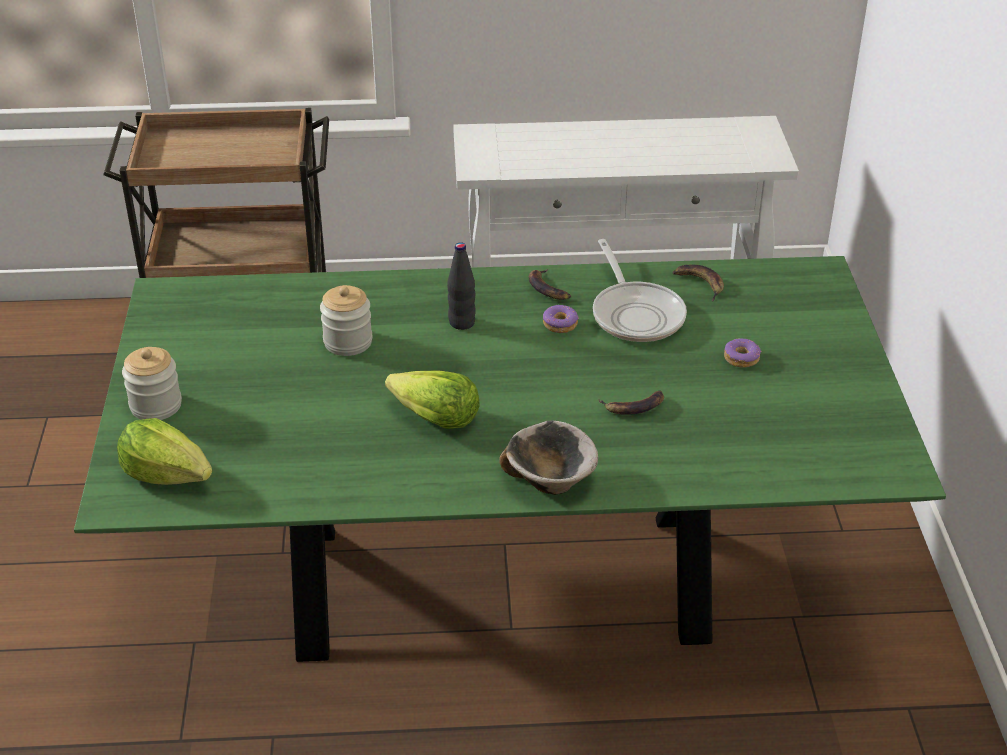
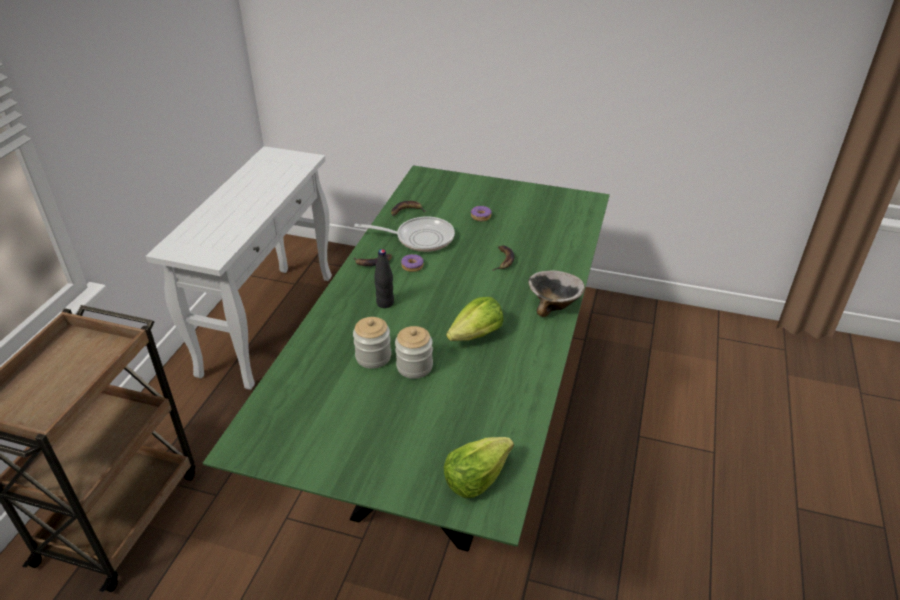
camera: 70 degrees left, 0 degrees up
jar [122,347,182,420] -> jar moved to [395,326,433,379]

